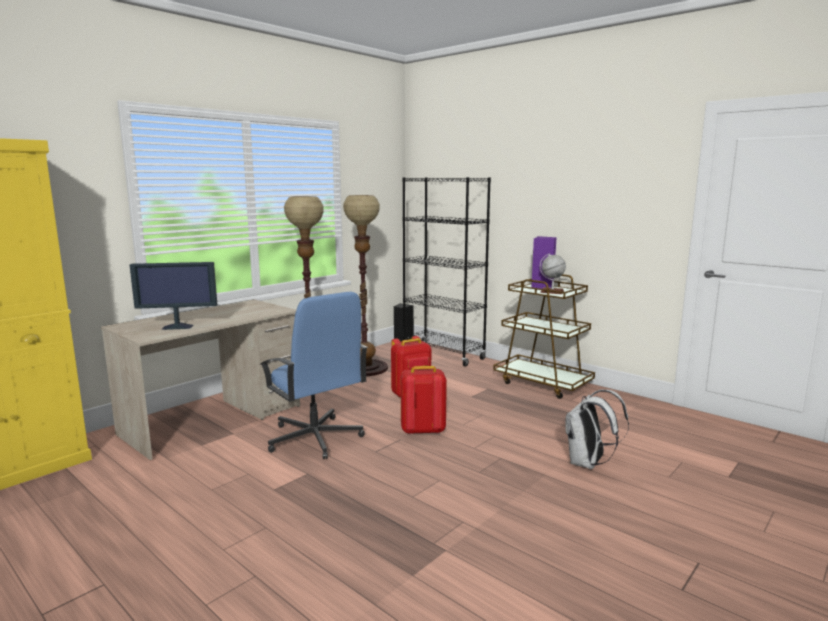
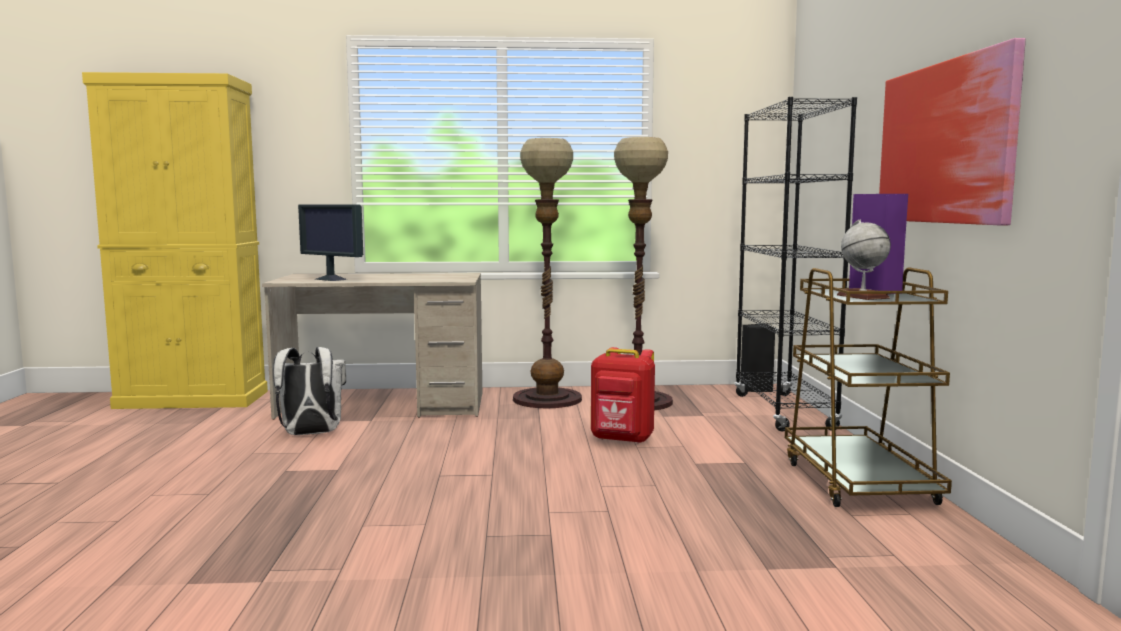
camera: 45 degrees right, 5 degrees down
blue office chair [260,292,368,459] -> none
red backpack [401,366,447,435] -> none
white backpack [565,389,629,469] -> white backpack moved to [273,347,346,435]
none -> picture [879,38,1026,226]

